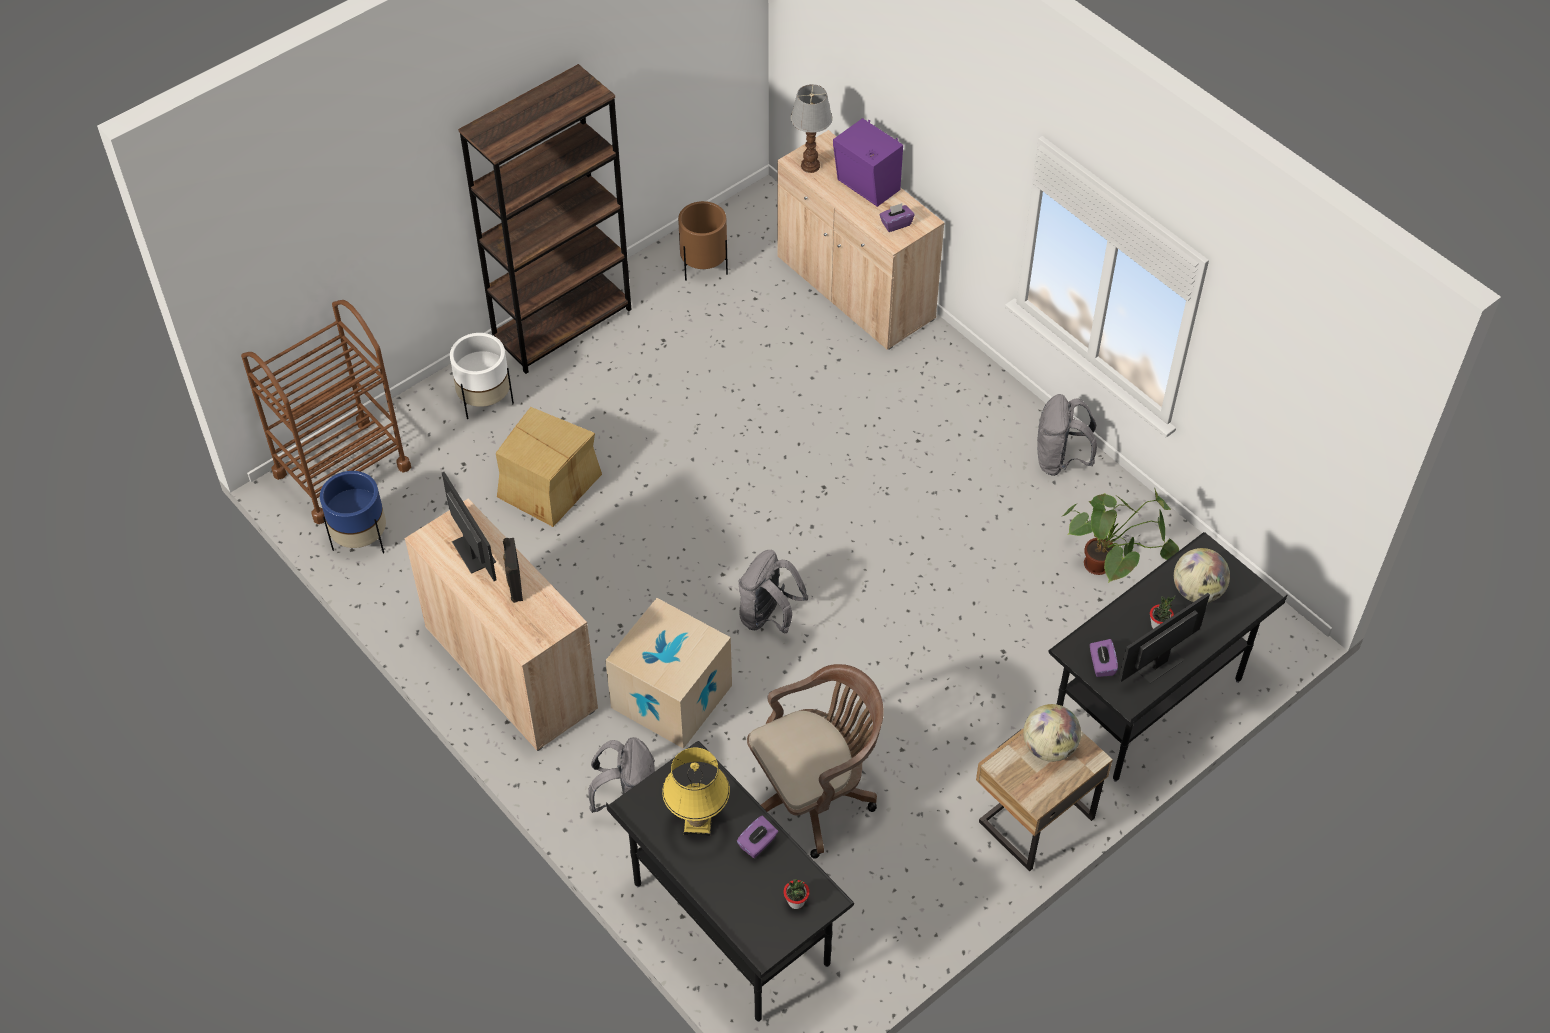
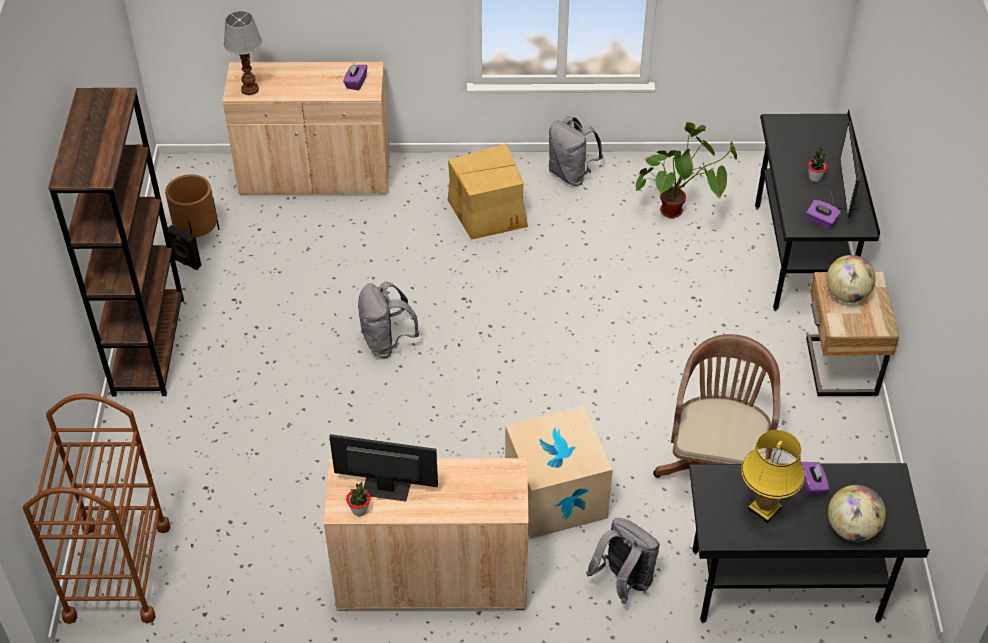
camera: 50 degrees left, 5 degrees down
blue planter [320,471,386,554] -> none
white planter [450,333,514,419] -> none
cardboard box [496,407,602,527] -> cardboard box moved to [448,144,528,240]
black speaker [503,538,523,603] -> black speaker moved to [168,225,201,270]
grey backpack [738,550,808,634] -> grey backpack moved to [358,282,420,358]
potted plant [783,879,810,909] -> potted plant moved to [346,482,370,516]
purple speaker [833,118,903,207] -> none
globe [1174,548,1230,603] -> globe moved to [828,485,886,541]

